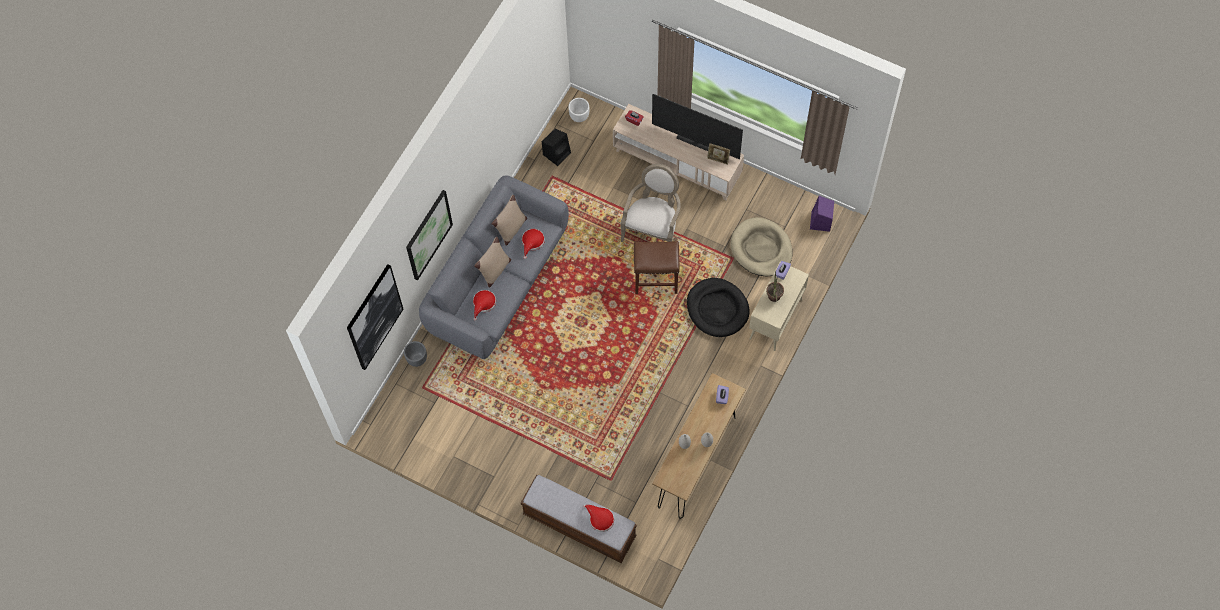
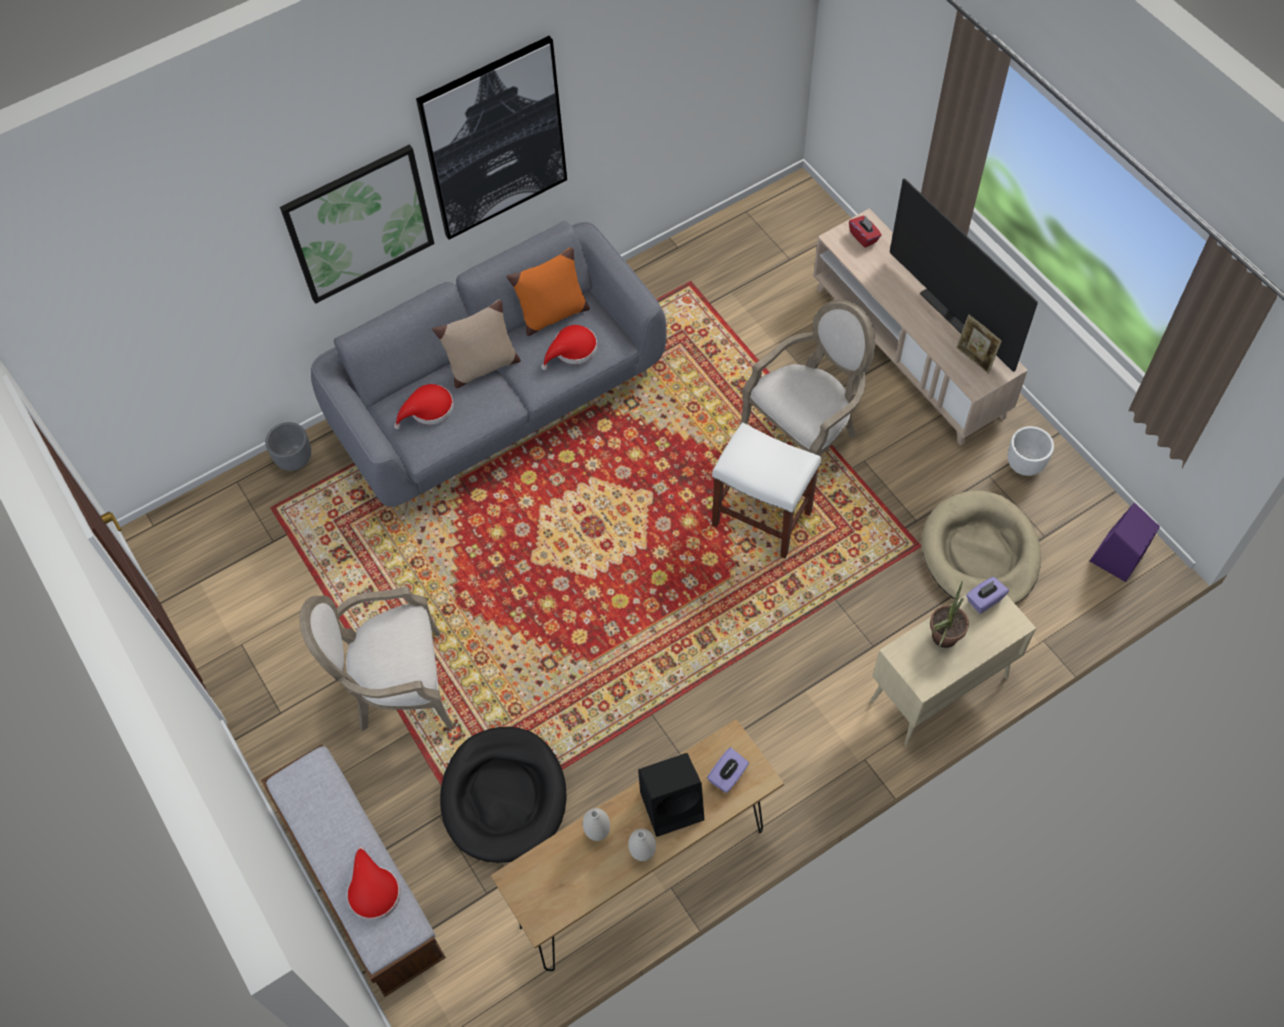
camera: 30 degrees right, 5 degrees down
picture [347,264,403,370] -> picture moved to [416,36,567,240]
beige pillow [491,195,527,246] -> orange pillow [506,247,590,336]
black speaker [542,128,571,166] -> black speaker moved to [638,753,704,837]
white planter [568,98,589,122] -> white planter moved to [1008,426,1054,476]
brown stool [634,241,679,294] -> white stool [712,422,821,558]
black dog bed [687,278,750,337] -> black dog bed moved to [440,727,567,863]
none -> armchair [300,587,454,731]

